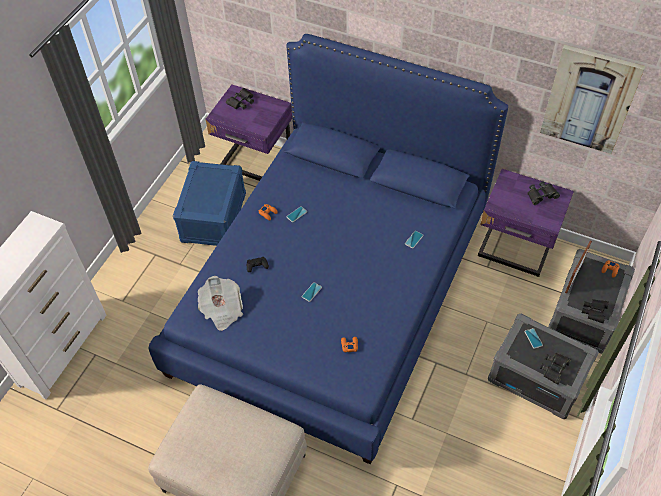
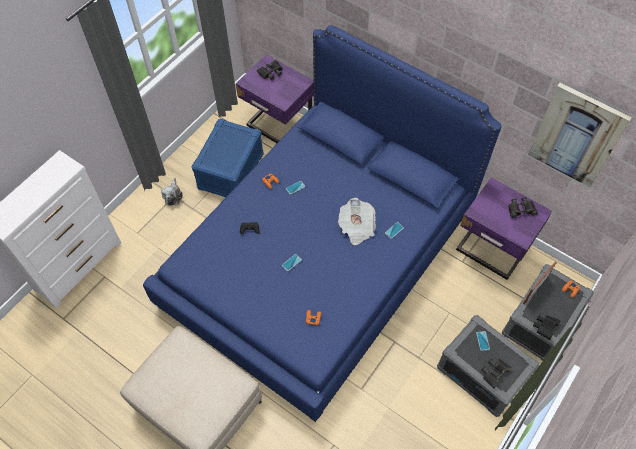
camera: 10 degrees right, 5 degrees up
newspaper [198,276,243,331] -> newspaper moved to [338,198,376,245]
none -> plush toy [161,178,183,206]

